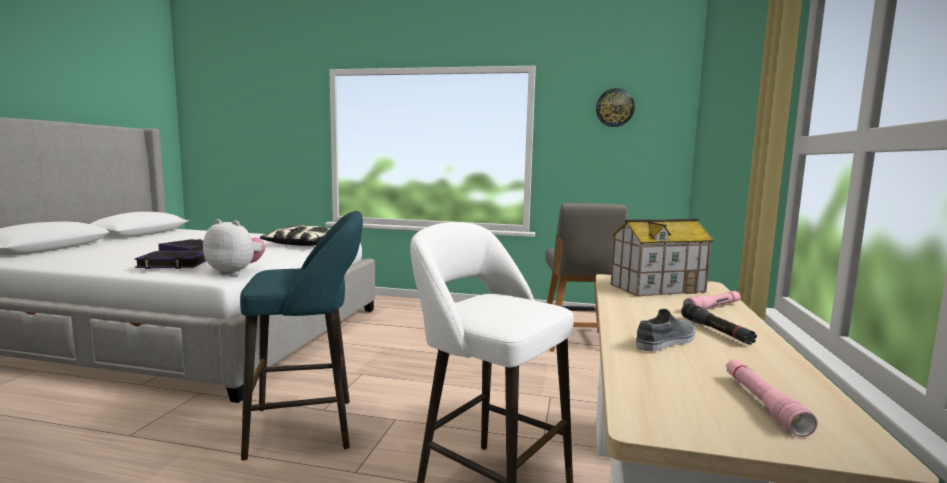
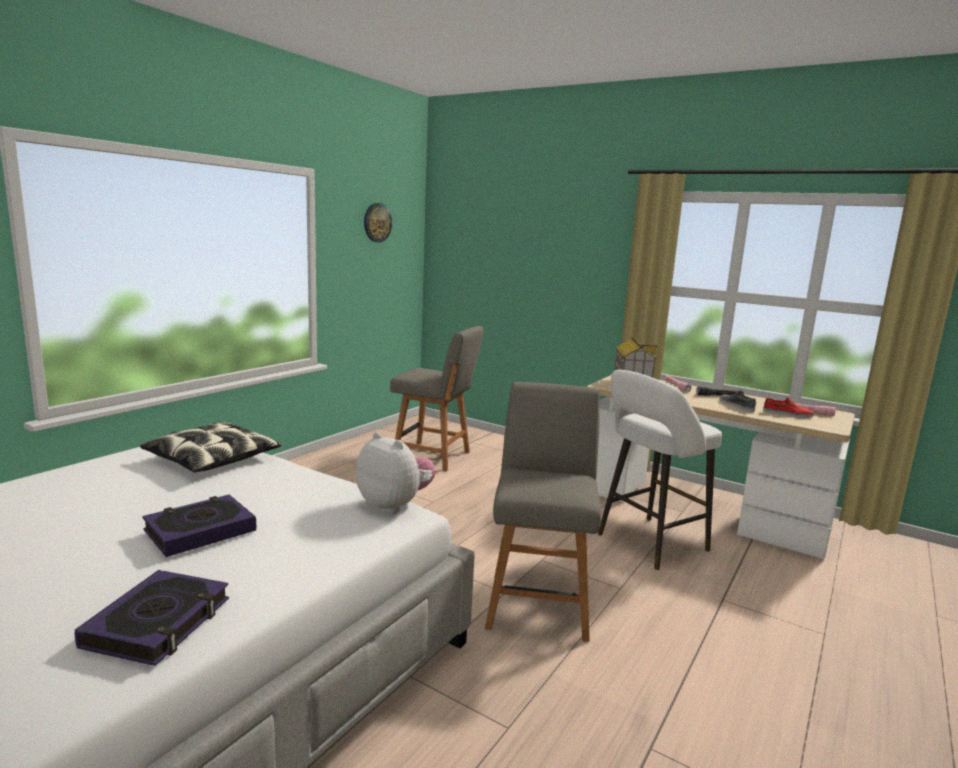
camera: 70 degrees left, 5 degrees up
book [135,251,206,269] -> book moved to [74,570,229,666]
plush toy [203,219,265,276] -> plush toy turned 90 degrees clockwise [356,432,436,514]
turquoise stool [240,211,363,460] -> grey chair [485,382,602,642]
none -> red shoe [763,398,814,418]

